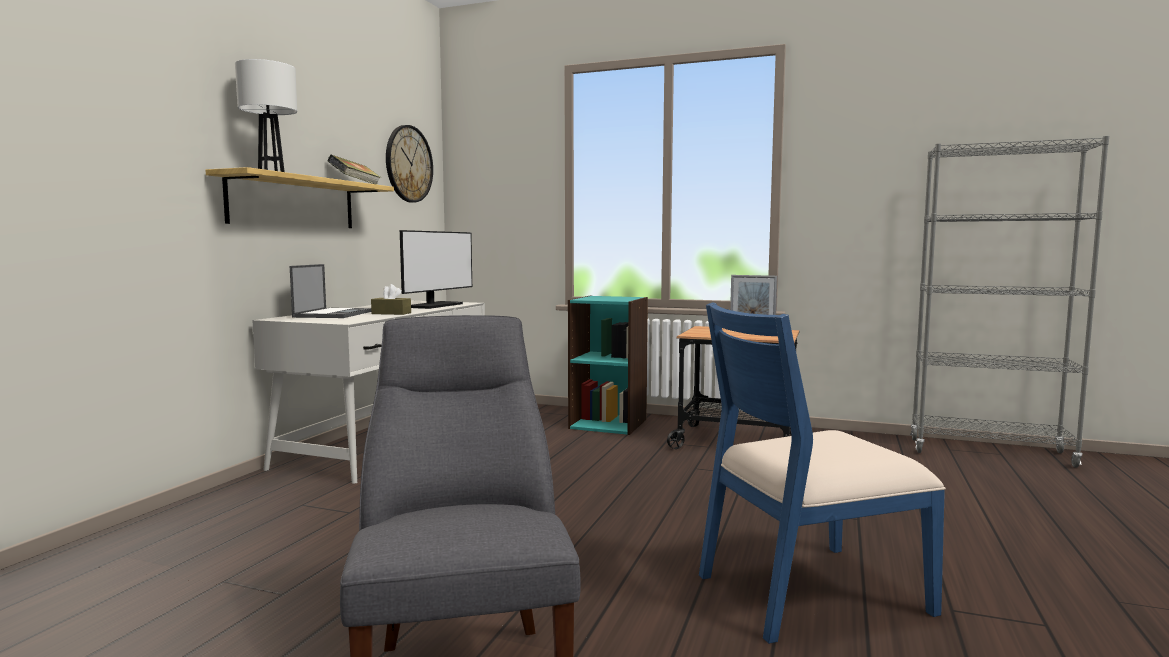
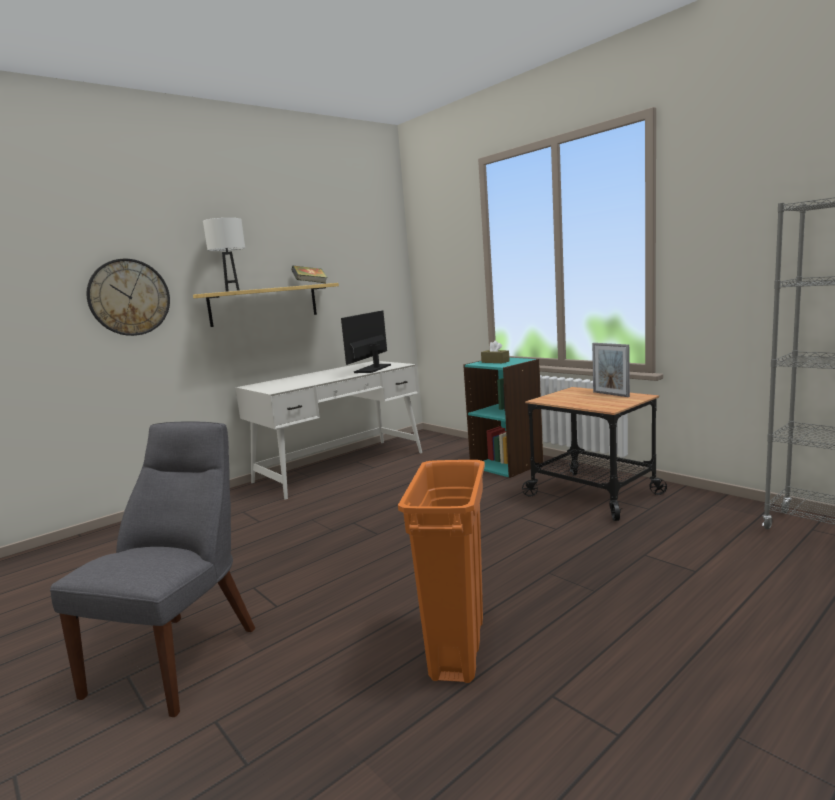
camera: 30 degrees right, 5 degrees up
laptop [290,264,371,318] -> none
brown tissue box [371,284,411,315] -> brown tissue box moved to [481,341,509,363]
wall clock [386,125,433,202] -> wall clock moved to [86,259,170,336]
monitor [400,230,472,309] -> monitor turned 150 degrees clockwise [341,310,391,373]
blue chair [699,302,946,644] -> orange trash can [398,460,485,683]

